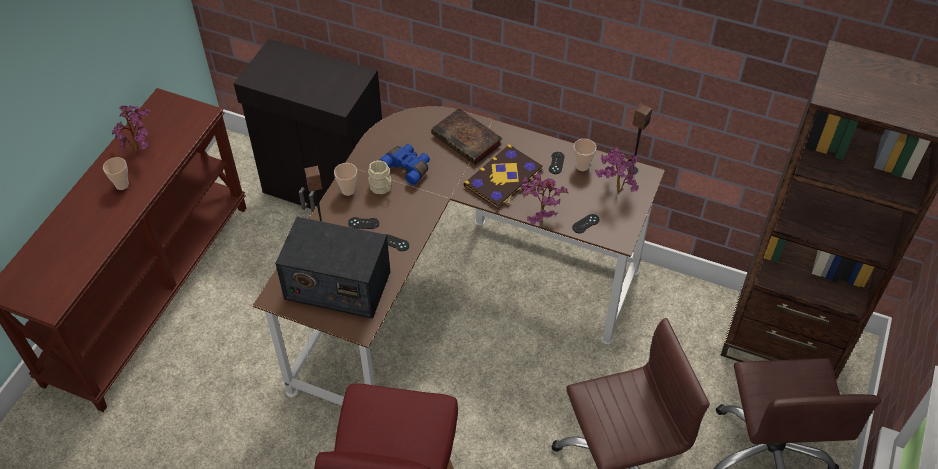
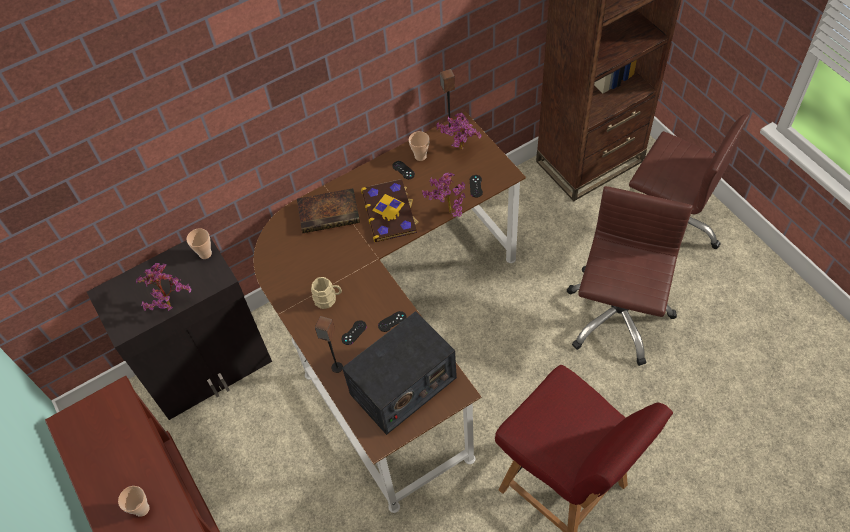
camera: 50 degrees left, 5 degrees up
potted plant [112,105,152,151] -> potted plant moved to [136,263,191,311]
cup [334,163,357,196] -> cup moved to [187,228,212,259]
blue binoculars [379,144,430,185] -> none

